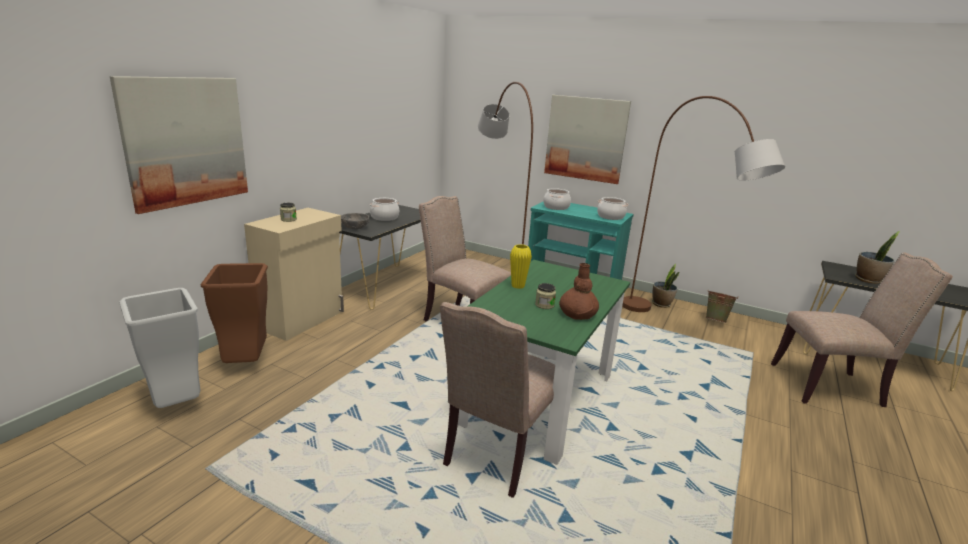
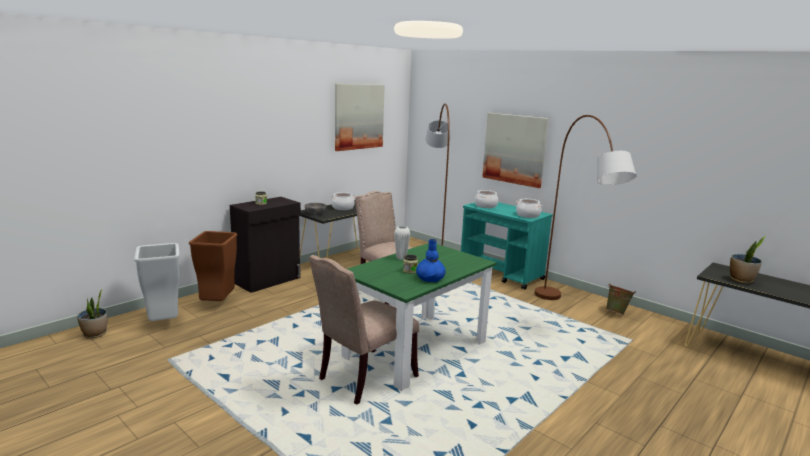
camera: 15 degrees right, 5 degrees down
picture [109,76,248,214] -> picture moved to [335,84,385,151]
beige cabinet [244,208,344,341] -> black cabinet [230,197,301,293]
yellow vase [510,244,532,289] -> white vase [394,226,410,260]
brown vase [559,263,599,320] -> blue vase [416,239,446,282]
potted plant [652,264,679,308] -> potted plant moved to [77,289,108,339]
beige chair [771,252,953,407] -> none

